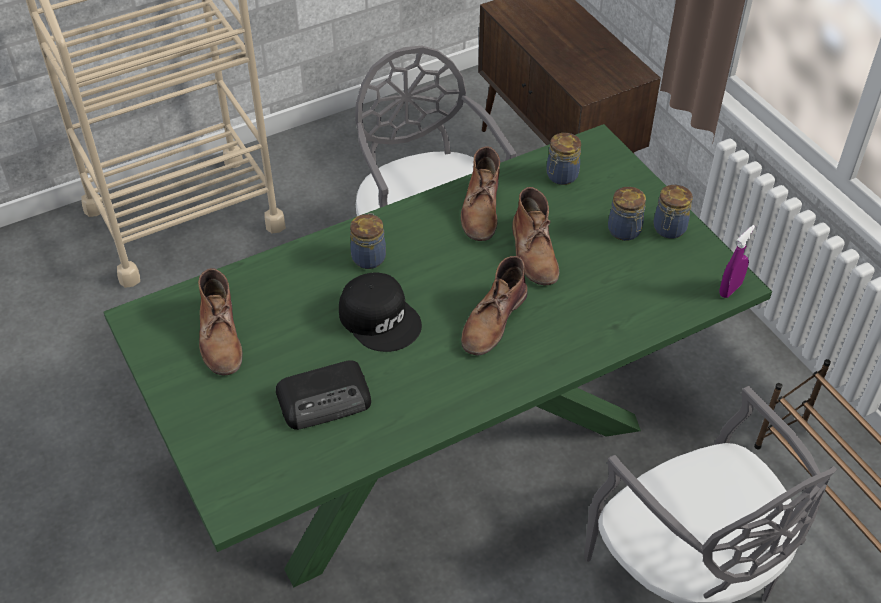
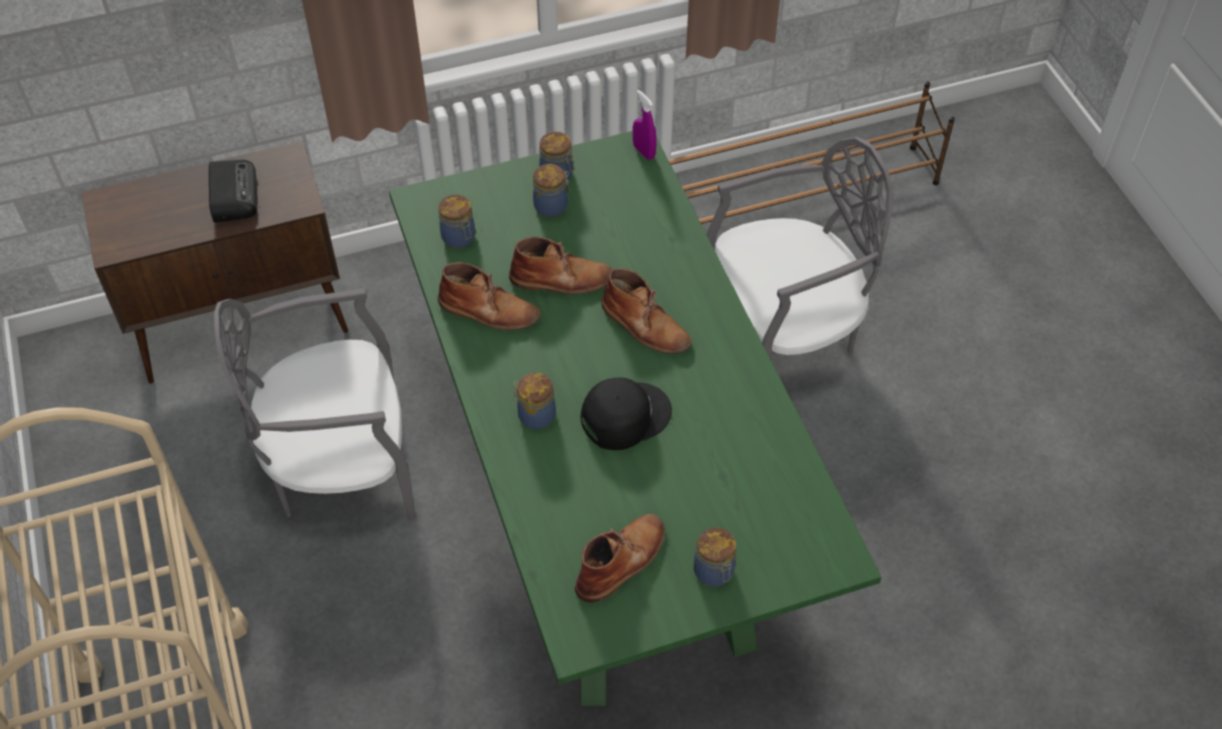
camera: 80 degrees left, 5 degrees up
brown boot [198,268,243,376] -> brown boot turned 45 degrees counterclockwise [575,514,665,603]
radio [276,360,371,430] -> radio moved to [209,160,257,223]
none -> jar [694,527,736,587]

